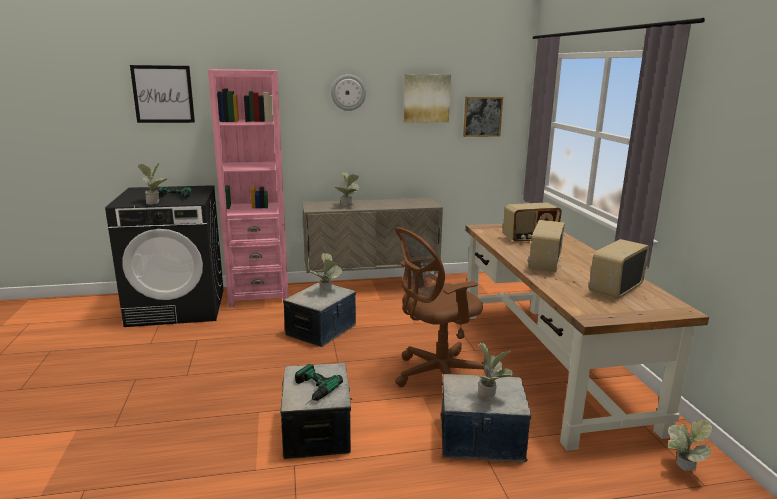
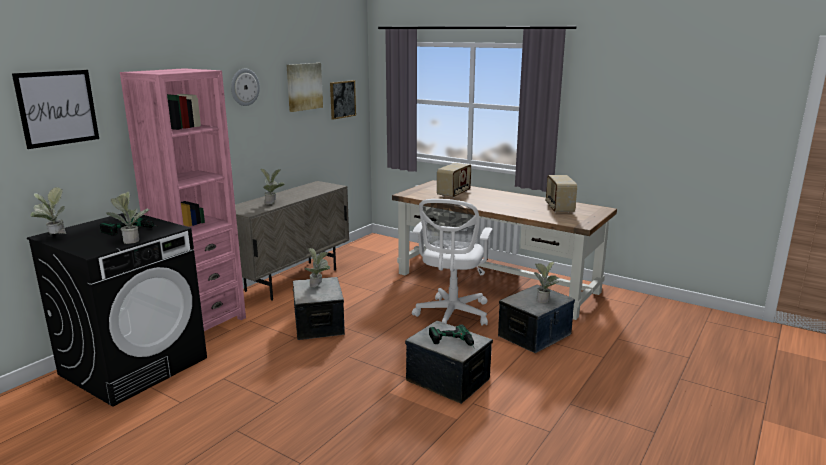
camera: 45 degrees left, 0 degrees up
brown office chair [395,227,486,387] -> white office chair [412,199,493,326]
radio [527,220,565,273] -> none
potted plant [668,419,713,472] -> potted plant moved to [30,187,66,235]

